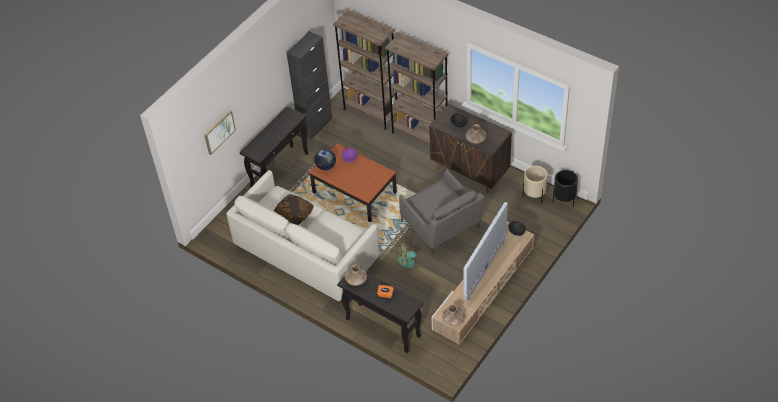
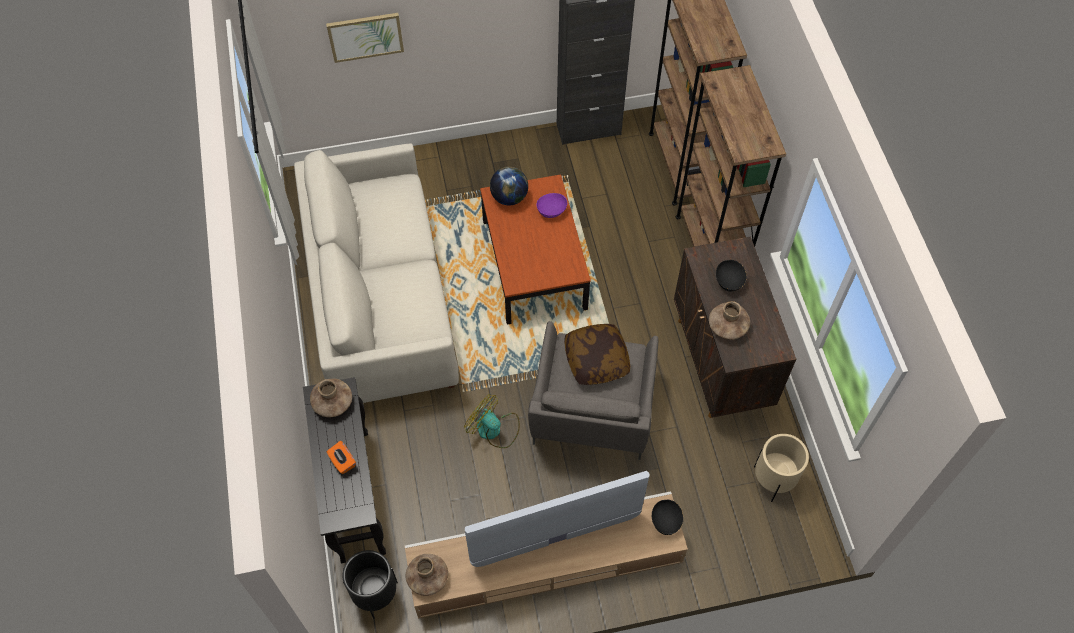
camera: 40 degrees right, 10 degrees up
black console table [240,106,308,187] -> none
pillow [274,194,314,225] -> pillow moved to [564,324,630,385]
black planter [553,170,578,206] -> black planter moved to [342,550,398,619]

